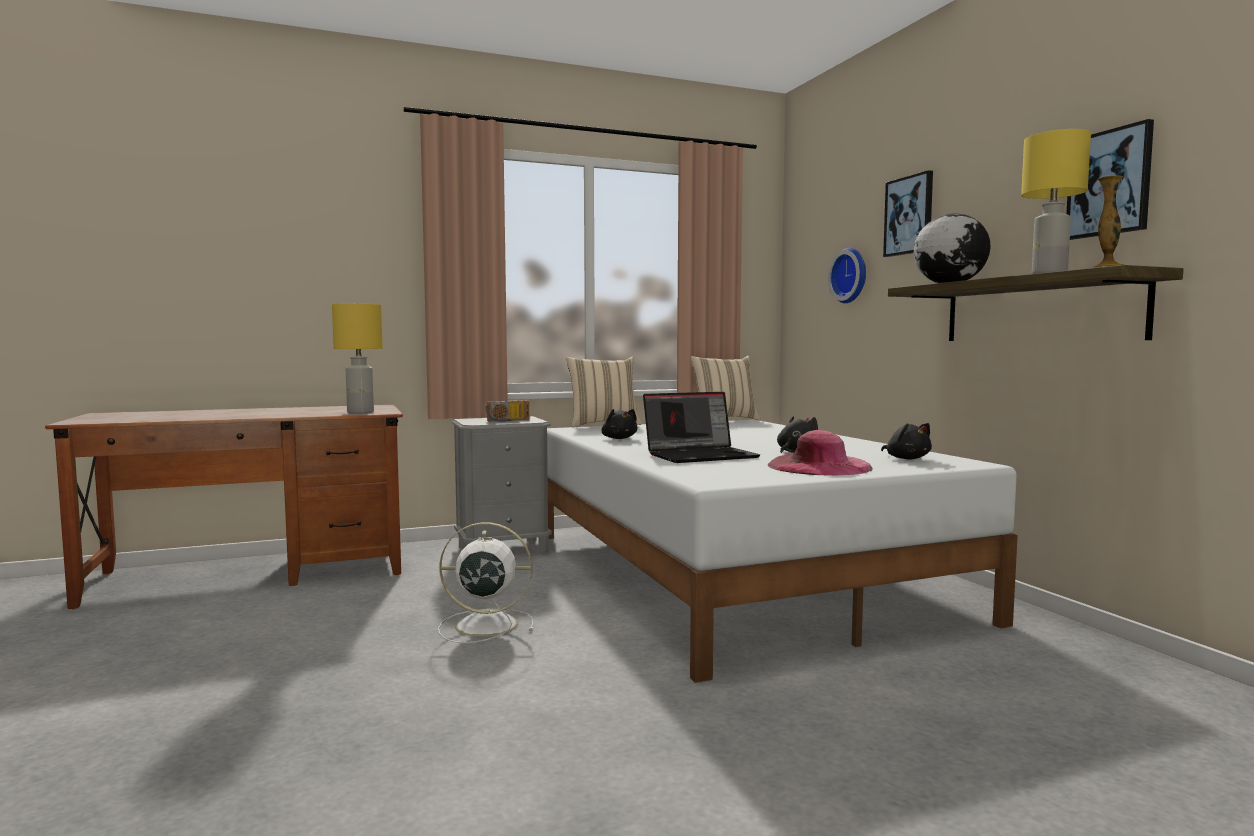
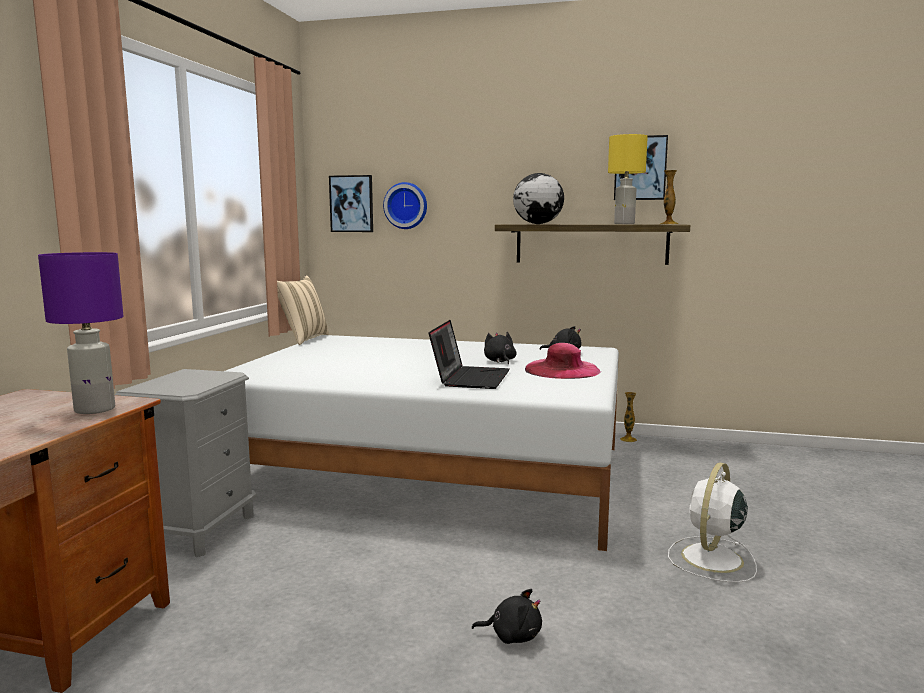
camera: 55 degrees left, 5 degrees up
yellow table lamp [332,303,383,414] -> purple table lamp [38,252,123,414]
white fan [438,522,533,643] -> white fan moved to [668,462,757,582]
radio [485,400,529,422] -> none
beige pillow [566,356,642,427] -> none
black plush toy [602,409,637,439] -> black plush toy moved to [472,589,542,644]
picture [883,170,933,257] -> picture moved to [329,175,373,232]
none -> vase [620,392,637,442]

